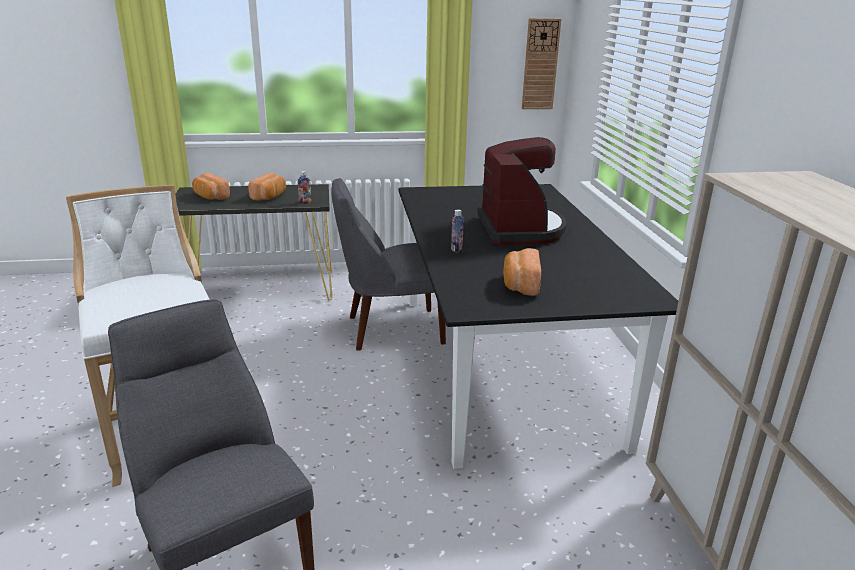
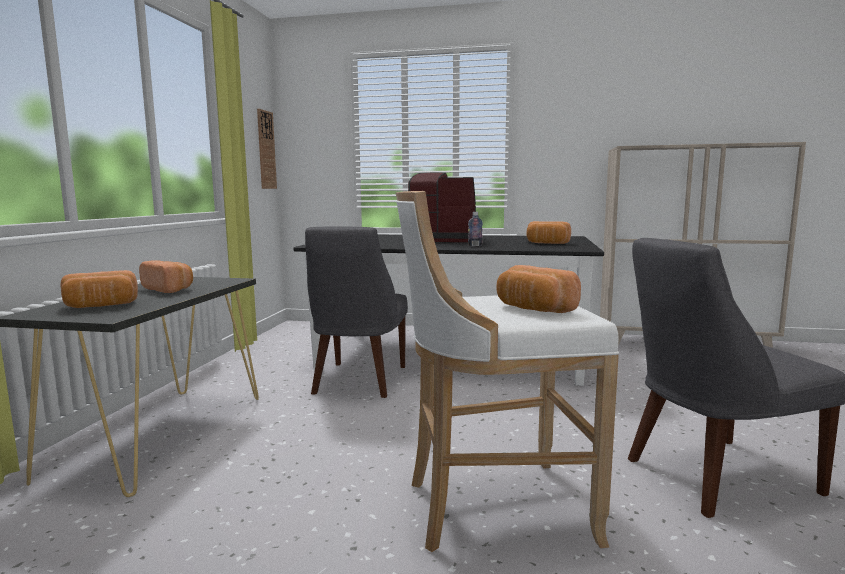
camera: 70 degrees left, 15 degrees down
bottle [298,171,311,204] -> none
none -> bread [496,265,581,313]

